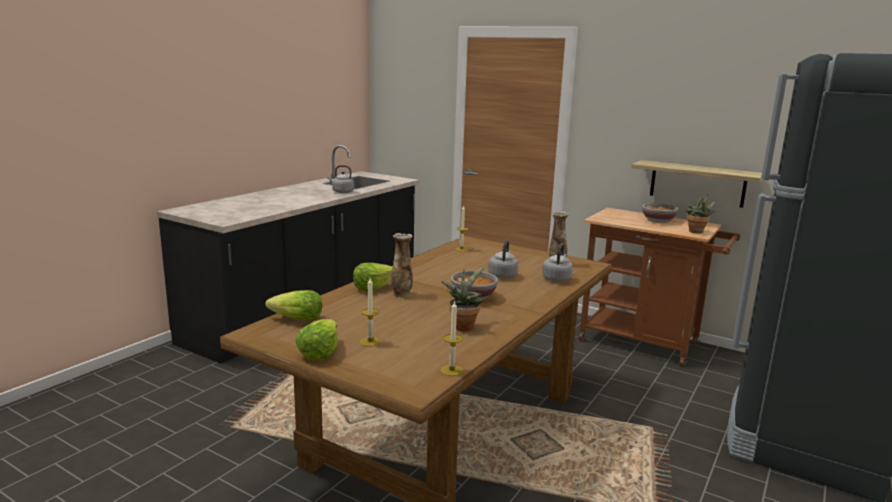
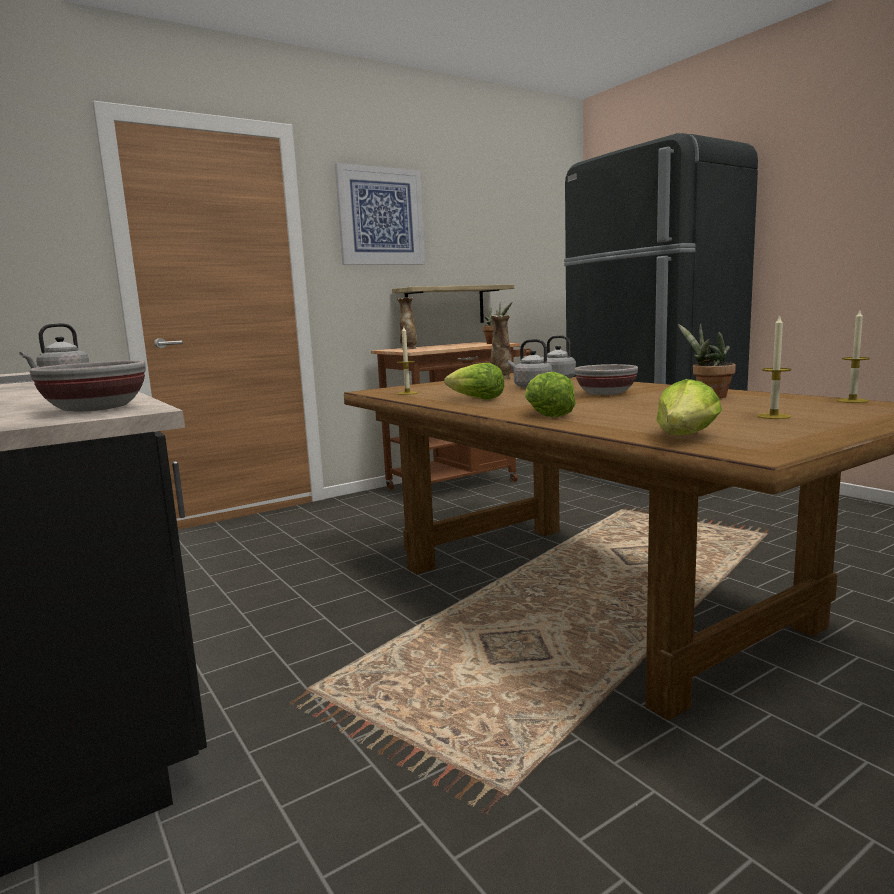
camera: 65 degrees left, 5 degrees down
lettuce [295,319,337,360] -> lettuce moved to [444,363,504,400]
vase [391,233,413,297] -> vase moved to [397,297,417,350]
bowl [642,203,678,223] -> bowl moved to [30,360,146,411]
none -> picture [335,163,425,265]

